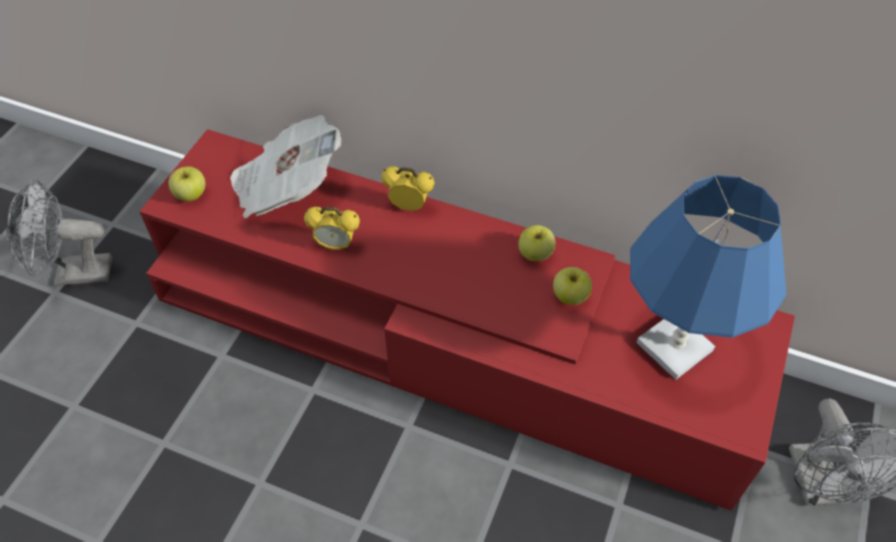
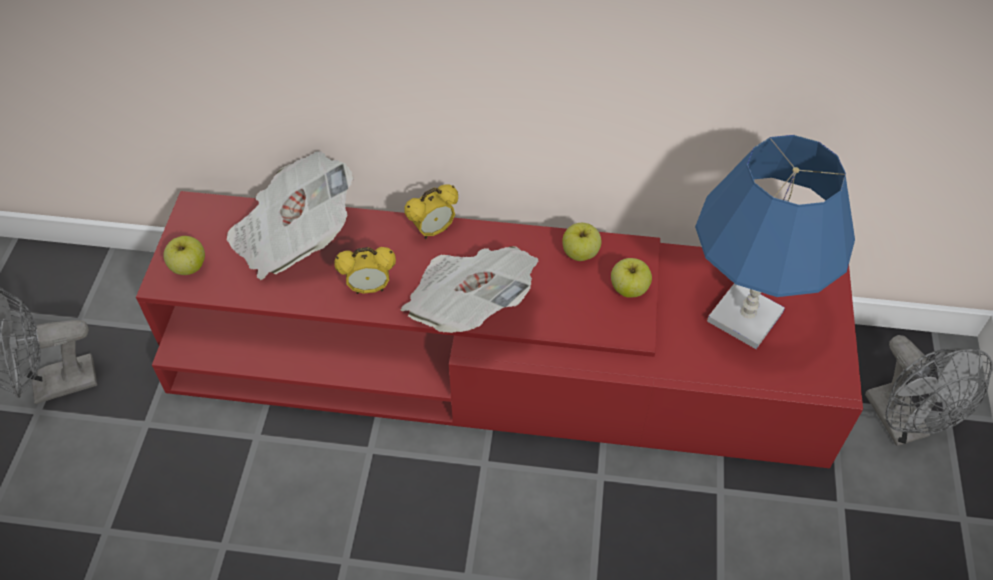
camera: 15 degrees left, 0 degrees up
alarm clock [381,166,435,211] -> alarm clock turned 150 degrees clockwise [404,184,458,239]
none -> newspaper [400,246,539,333]

